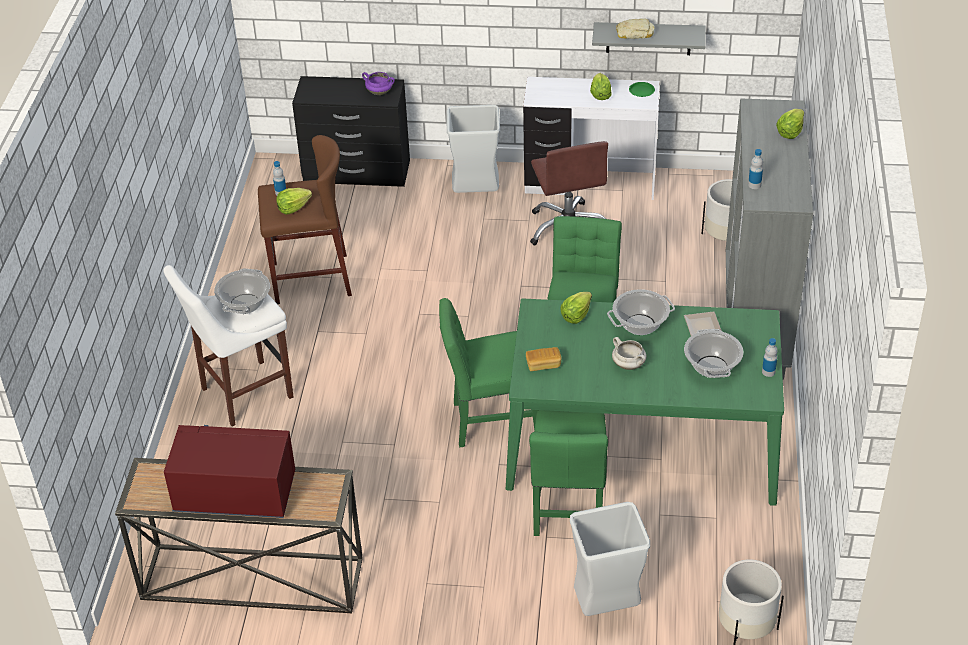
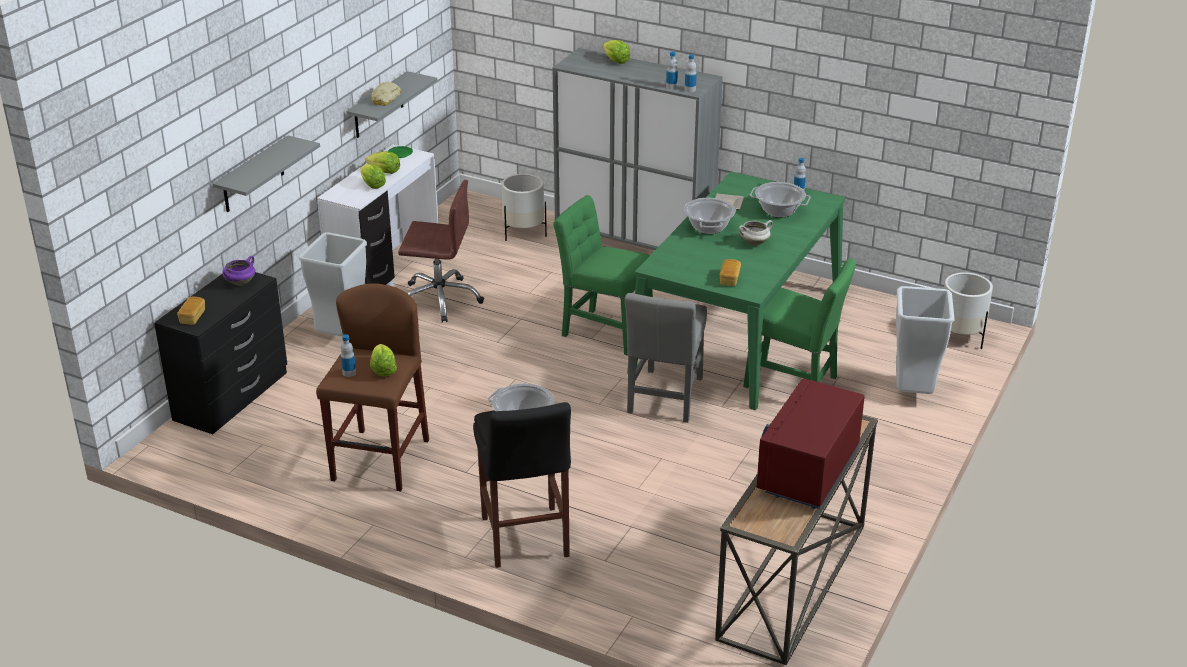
camera: 70 degrees left, 10 degrees down
white stool [163,265,294,426] -> black stool [473,402,571,568]
green chair [439,298,538,447] -> grey chair [625,293,707,423]
lettuce [560,292,592,324] -> lettuce moved to [360,164,386,189]
none -> bread [177,297,205,325]
none -> grey shelf [212,135,320,212]
none -> bottle [685,54,697,92]

